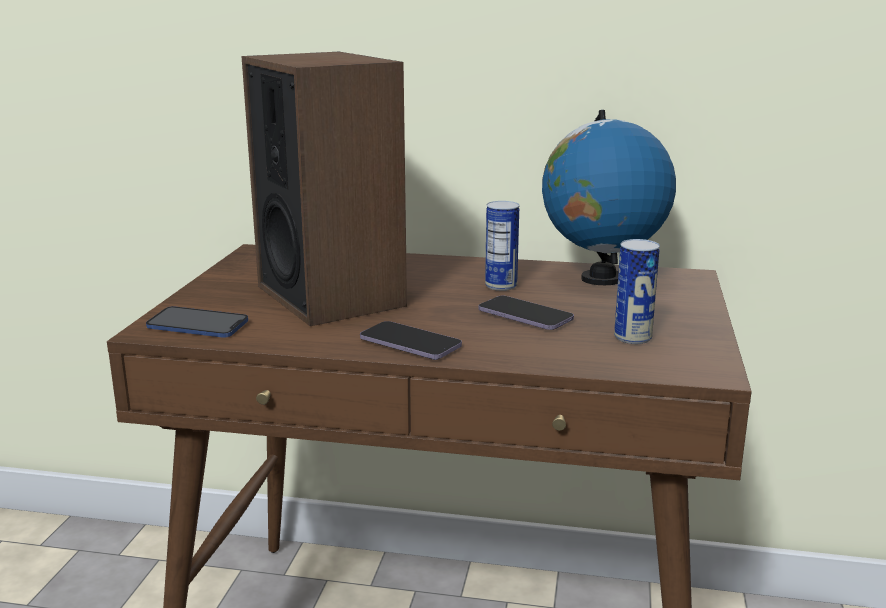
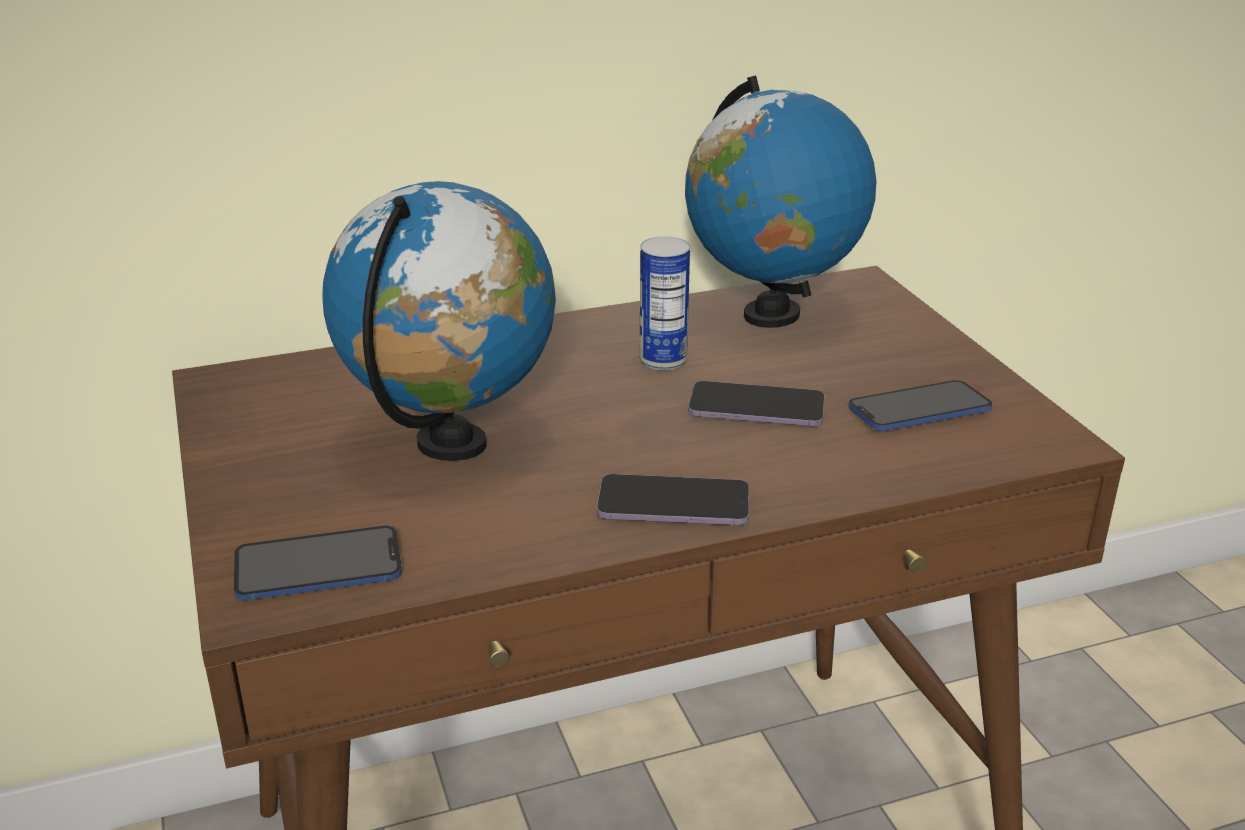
camera: 30 degrees left, 10 degrees up
speaker [242,52,407,326] -> globe [322,181,556,461]
can [614,239,660,344] -> phone [849,380,992,431]

